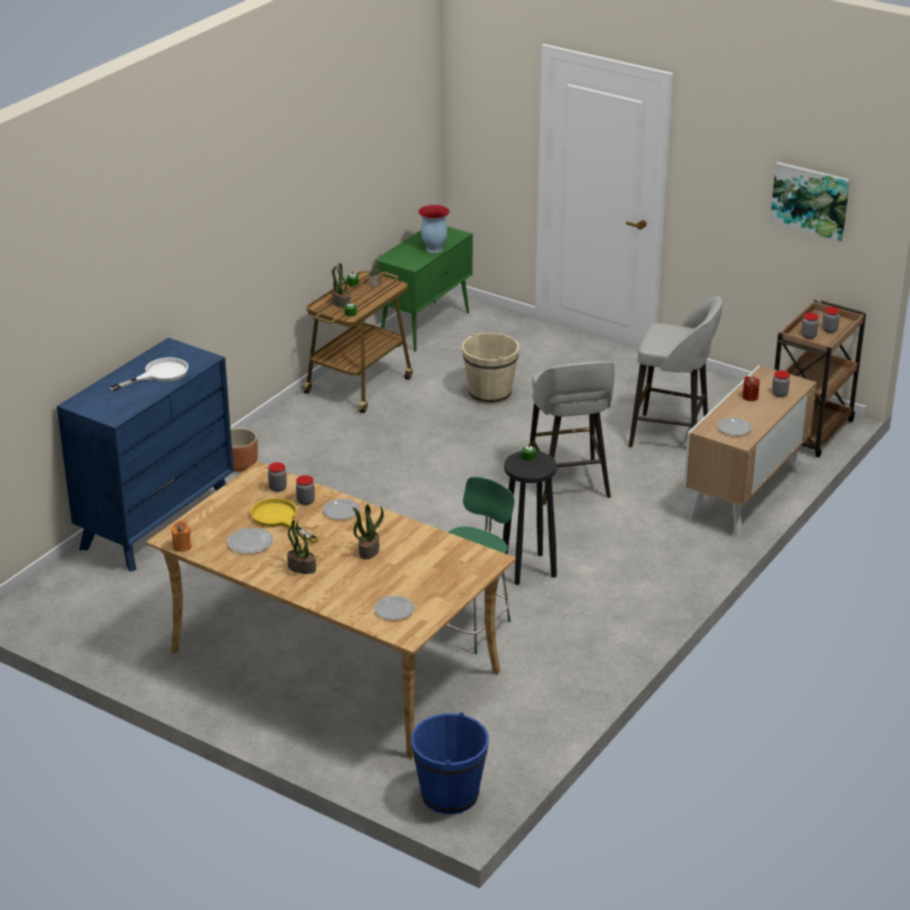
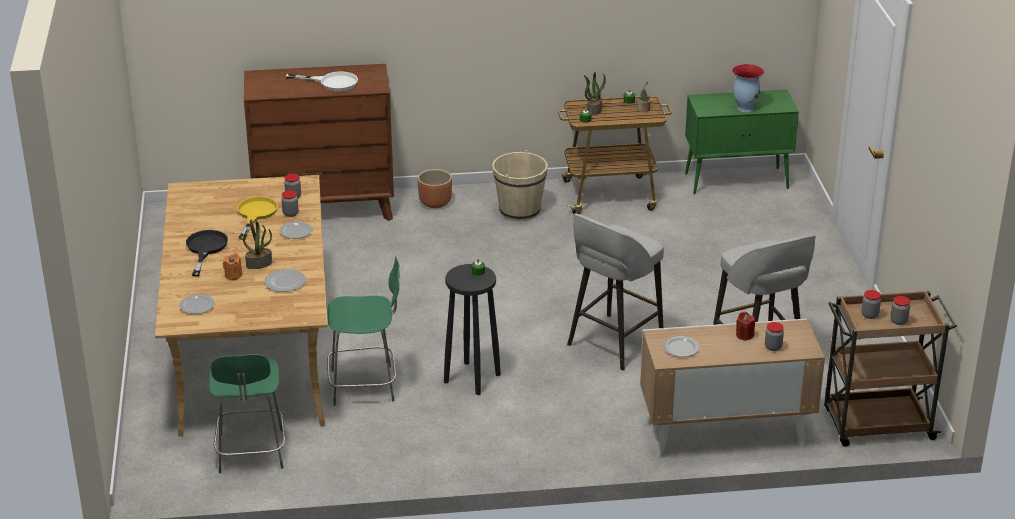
camera: 50 degrees right, 0 degrees up
blue dresser [57,338,234,572] -> brown dresser [244,64,394,221]
orange candle [171,521,192,552] -> orange candle moved to [223,253,243,280]
plate [227,528,273,554] -> plate moved to [264,269,306,292]
potted plant [287,520,316,574] -> black frying pan [186,230,228,277]
blue bucket [411,712,489,814] -> none
beige bucket [462,333,519,405] -> beige bucket moved to [492,150,548,221]
picture [770,162,850,242] -> none
none -> green chair [209,354,285,473]

